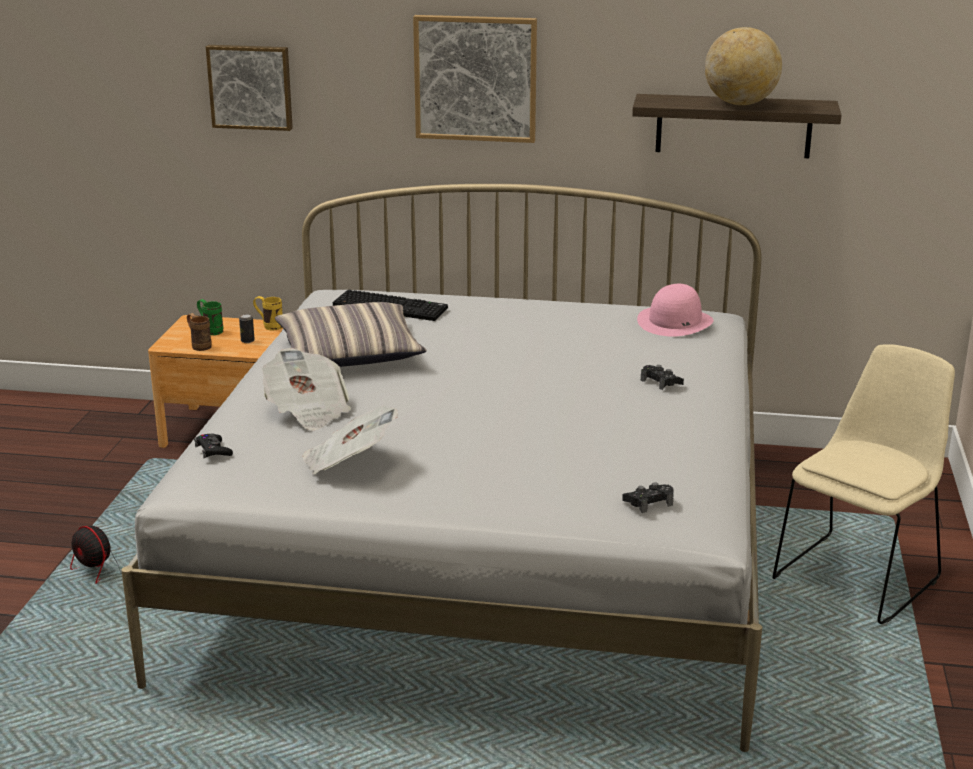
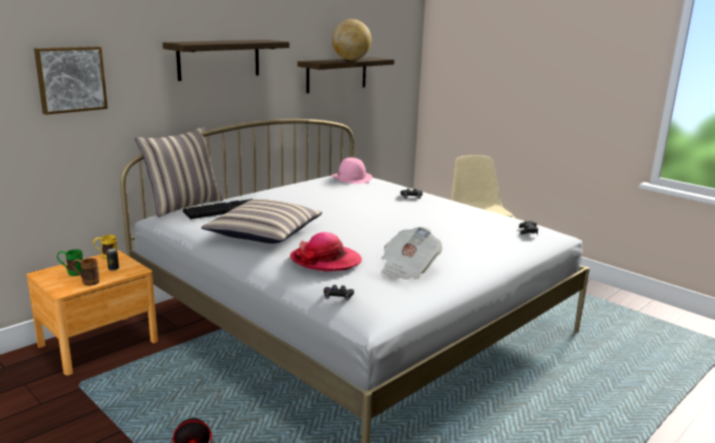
camera: 55 degrees left, 5 degrees down
newspaper [262,348,351,431] -> hat [290,232,362,272]
picture [413,15,537,143] -> shelf [163,40,289,81]
none -> pillow [135,127,223,217]

